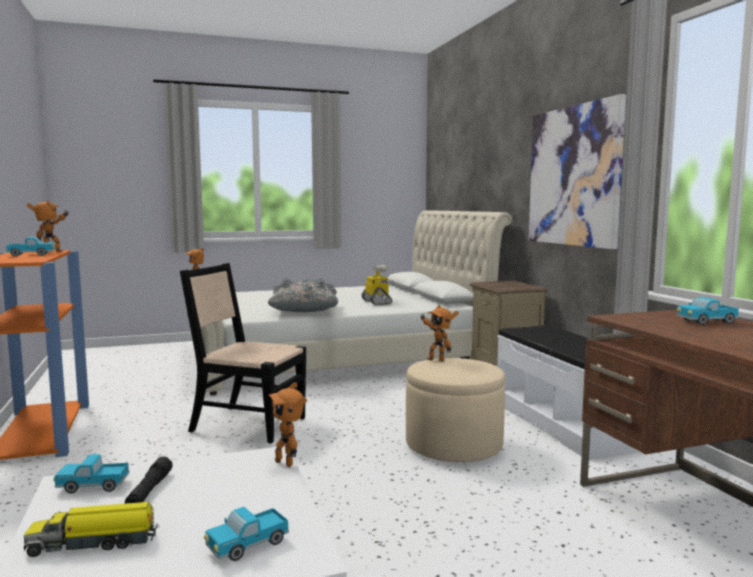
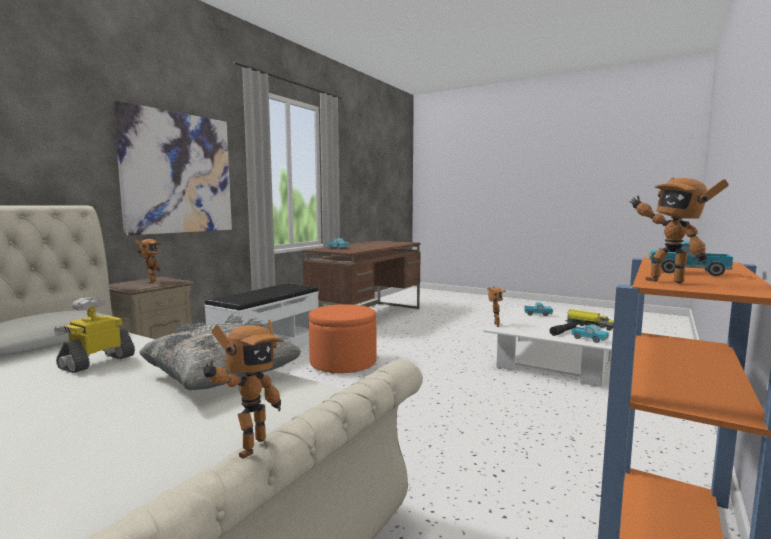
camera: 130 degrees left, 0 degrees up
chair [180,263,306,444] -> none
beige ottoman [406,358,505,462] -> orange ottoman [309,304,377,373]
toy robot [420,305,459,361] -> toy robot moved to [135,239,162,283]

